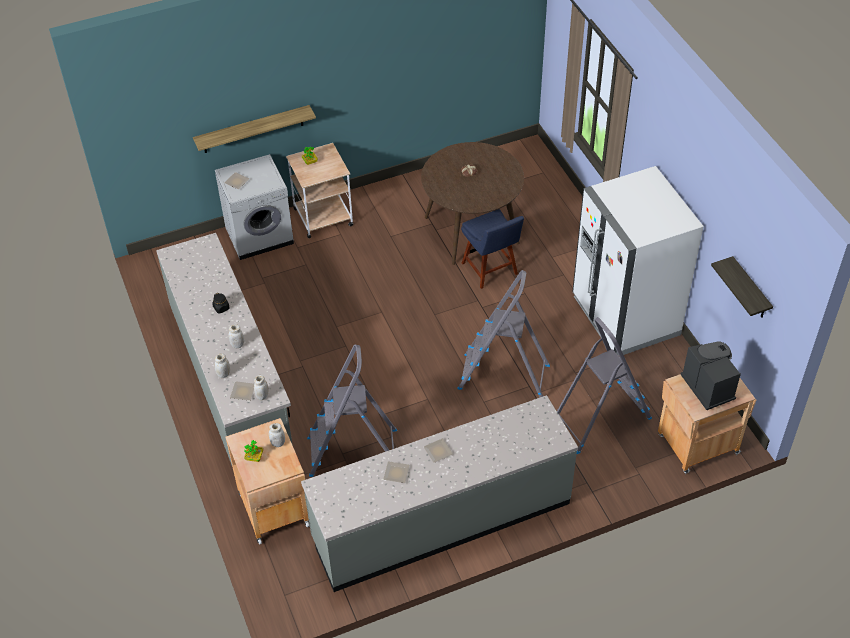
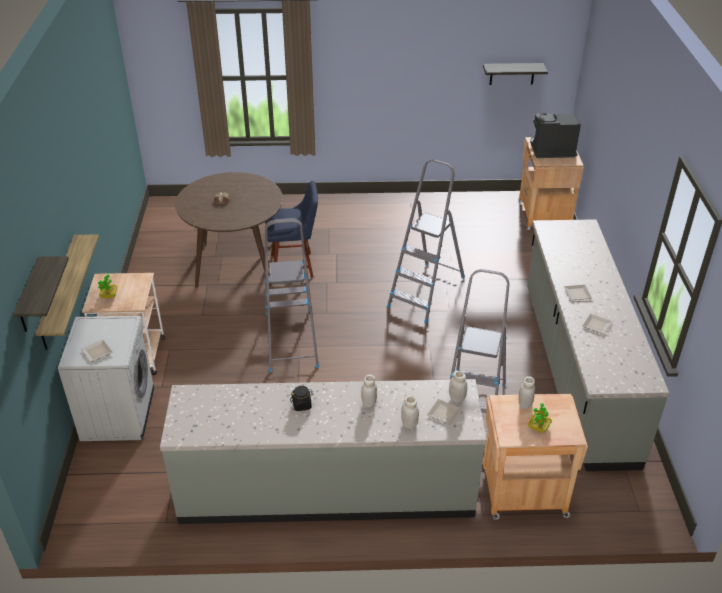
camera: 70 degrees left, 10 degrees down
grey step ladder [557,317,652,454] -> grey step ladder moved to [265,218,319,372]
white fridge [572,166,704,356] -> none
none -> shelf [13,256,69,332]

